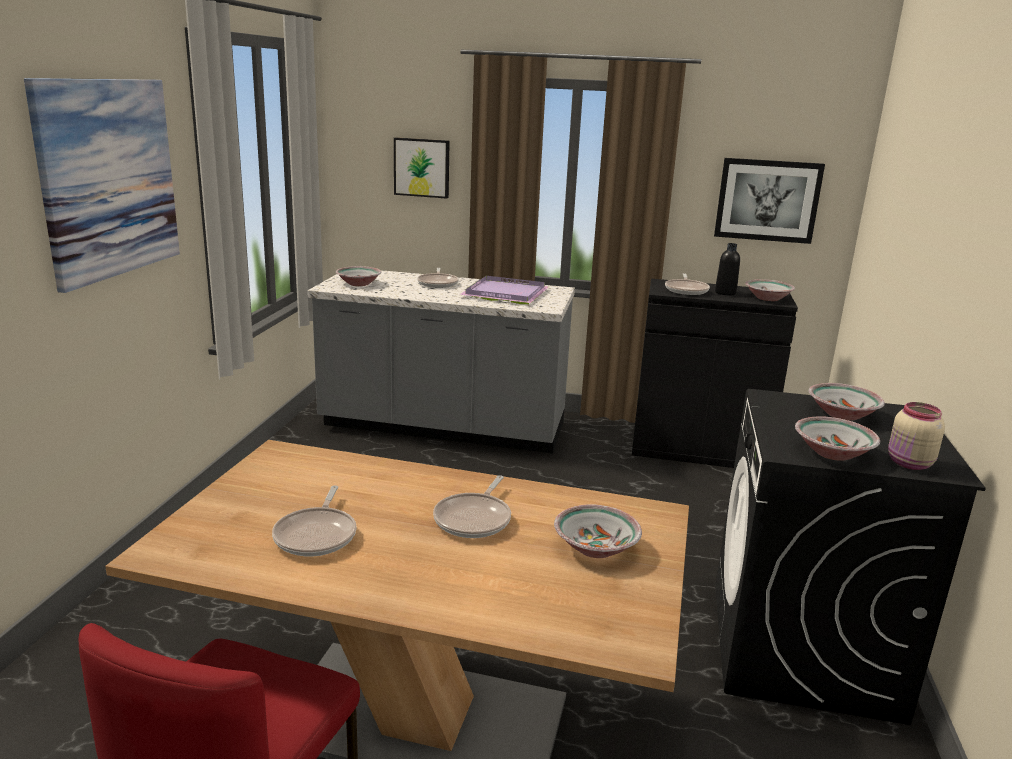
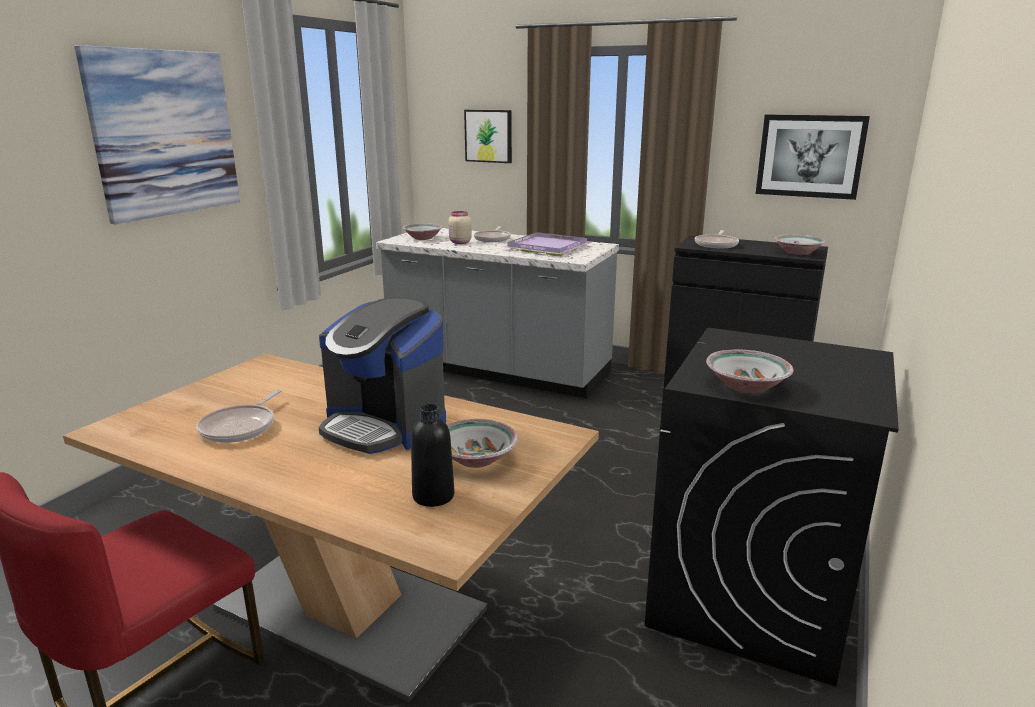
camera: 15 degrees right, 0 degrees up
frying pan [433,475,511,538] -> coffee machine [319,297,446,454]
black bottle [715,243,740,296] -> black bottle moved to [411,404,454,507]
bowl [809,383,885,421] -> none
beige jar [888,402,945,470] -> beige jar moved to [448,211,472,244]

